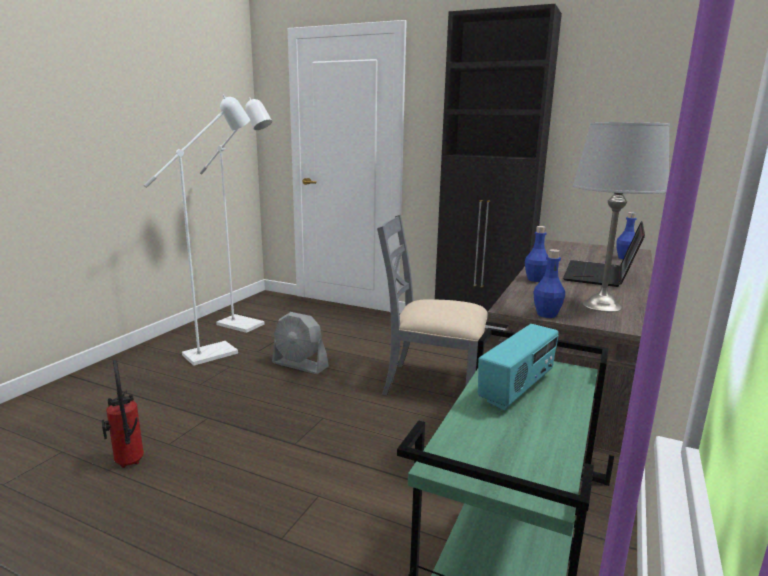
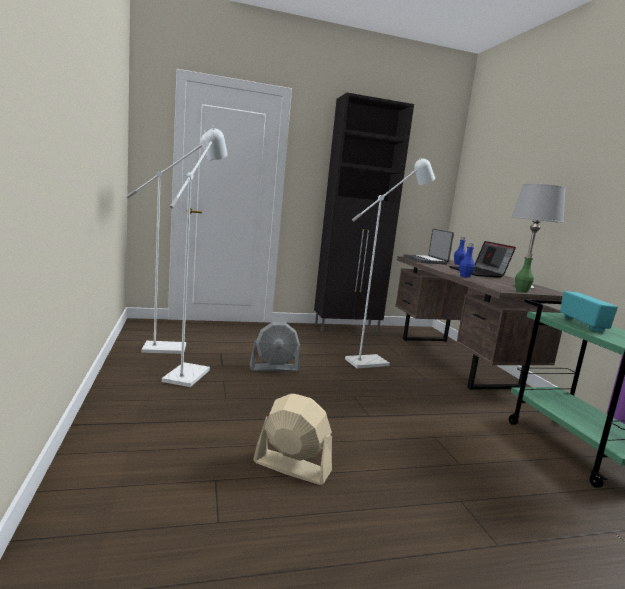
camera: 40 degrees left, 5 degrees down
fire extinguisher [102,359,144,468] -> beige fan [253,394,332,485]
grey chair [377,214,488,395] -> white floor lamp [345,156,435,369]
blue bottle [533,249,565,318] -> green bottle [515,253,534,293]
none -> laptop [403,229,454,265]

